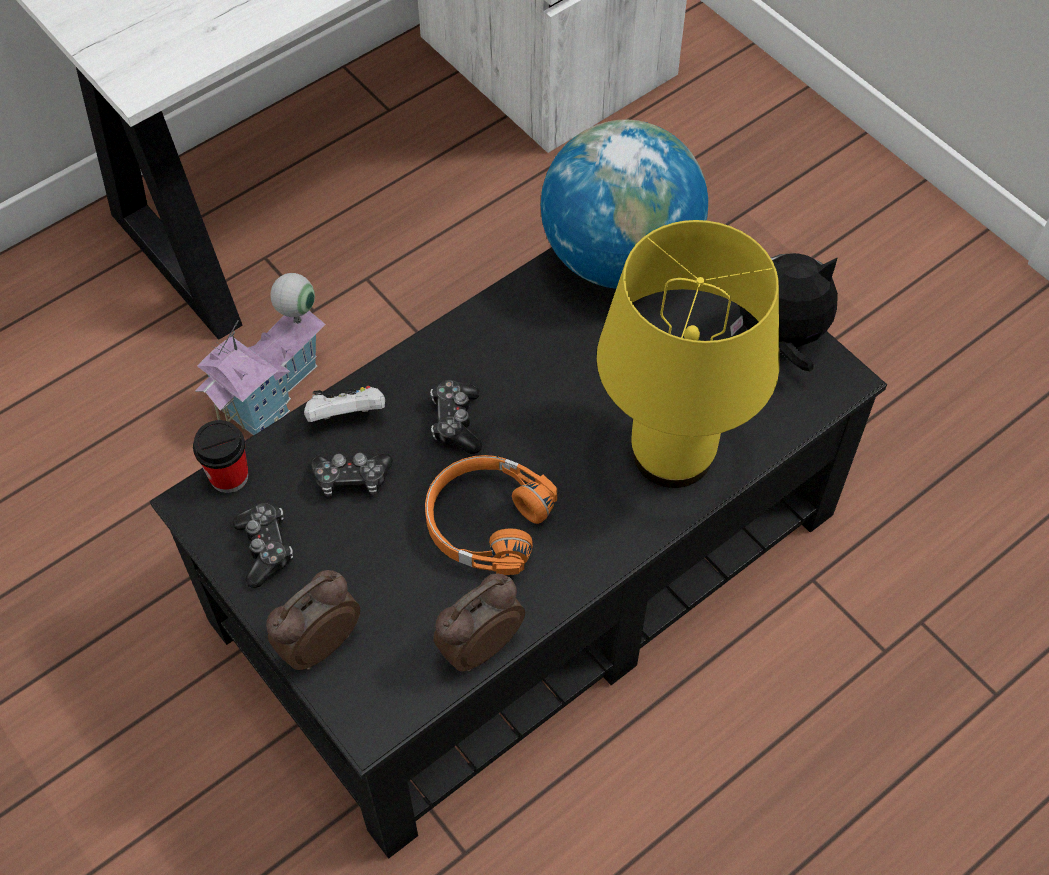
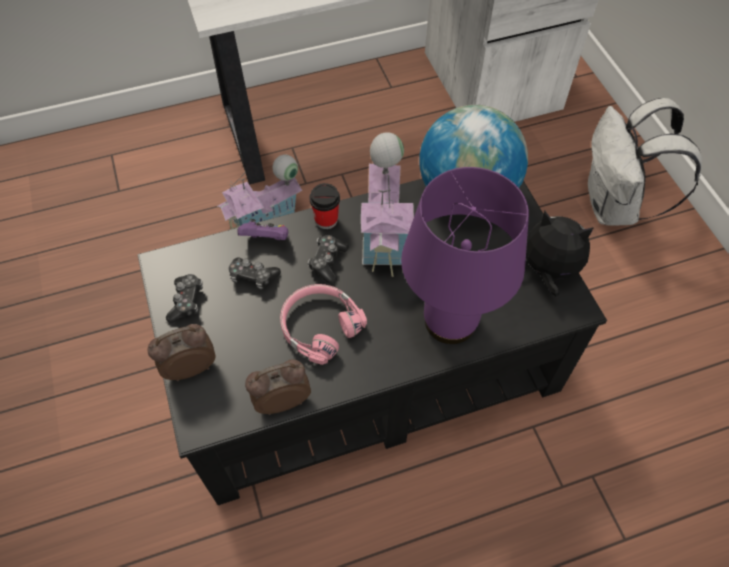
camera: 20 degrees right, 0 degrees up
cup [193,420,248,493] -> cup moved to [309,183,340,229]
white game controller [304,386,385,422] -> purple game controller [237,219,288,240]
orange headphones [425,455,557,575] -> pink headphones [280,284,367,365]
yellow table lamp [597,220,779,488] -> purple table lamp [401,167,529,344]
none -> toy house [361,132,414,277]
none -> white backpack [588,98,702,226]

